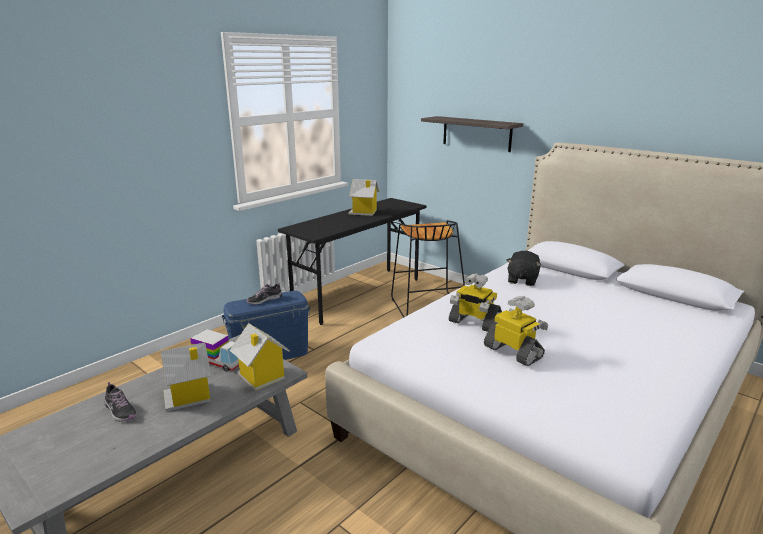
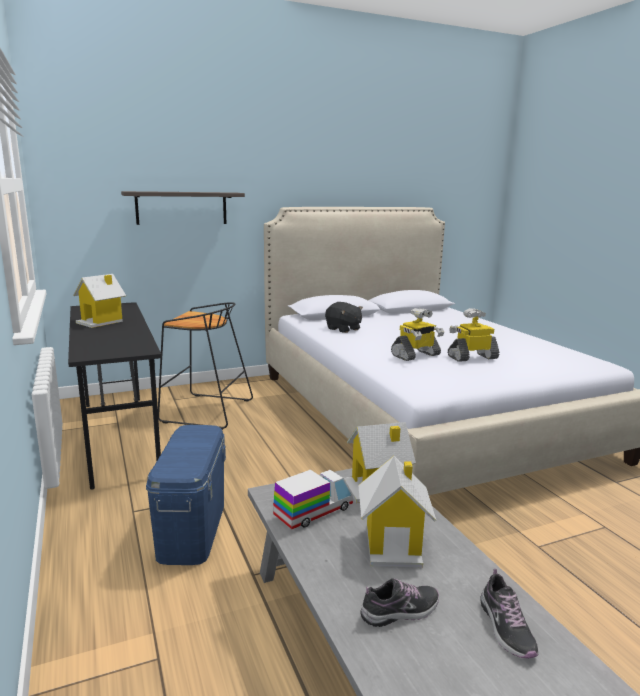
camera: 65 degrees left, 5 degrees down
shoe [247,283,282,305] -> shoe moved to [480,569,538,658]

